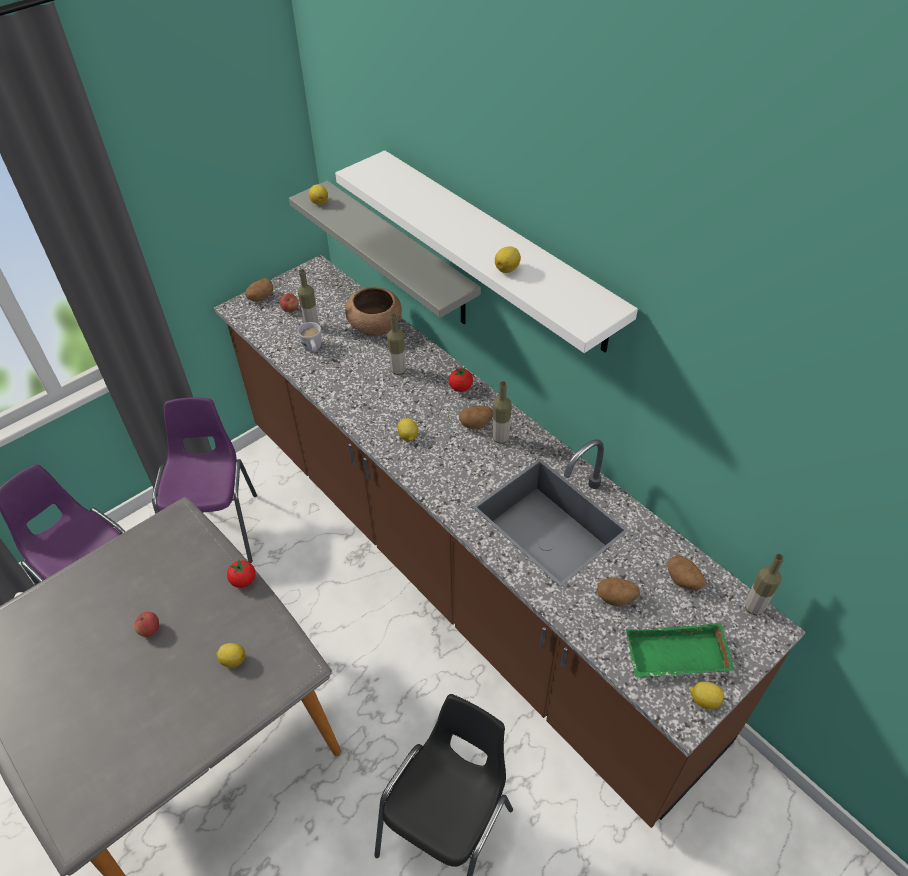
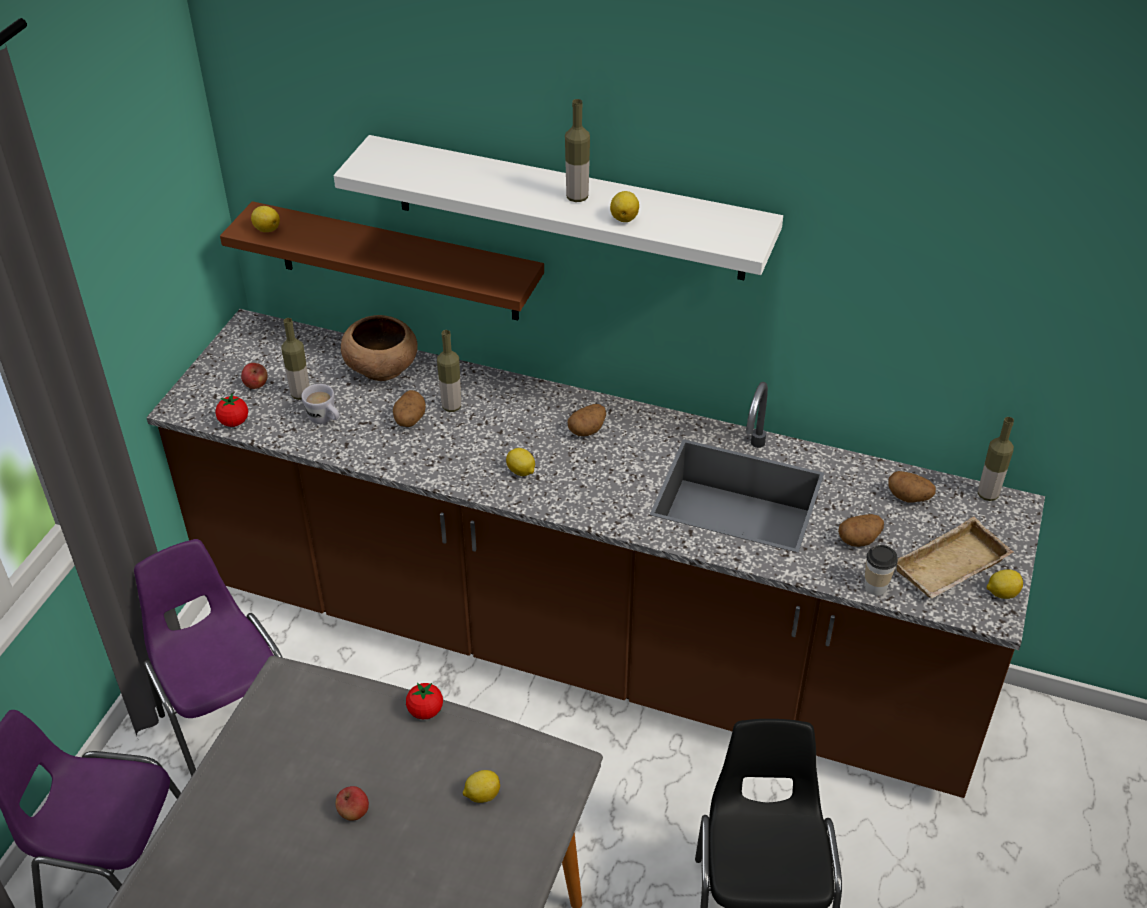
camera: 30 degrees left, 5 degrees down
potato [246,278,273,302] -> potato moved to [393,390,426,427]
grey shelf [289,181,481,324] -> brown shelf [220,201,544,320]
tomato [448,368,473,392] -> tomato moved to [215,394,248,427]
bottle [493,381,512,444] -> bottle moved to [565,99,590,202]
green tray [626,623,735,677] -> beige tray [897,517,1013,598]
none -> cup [864,545,898,595]

